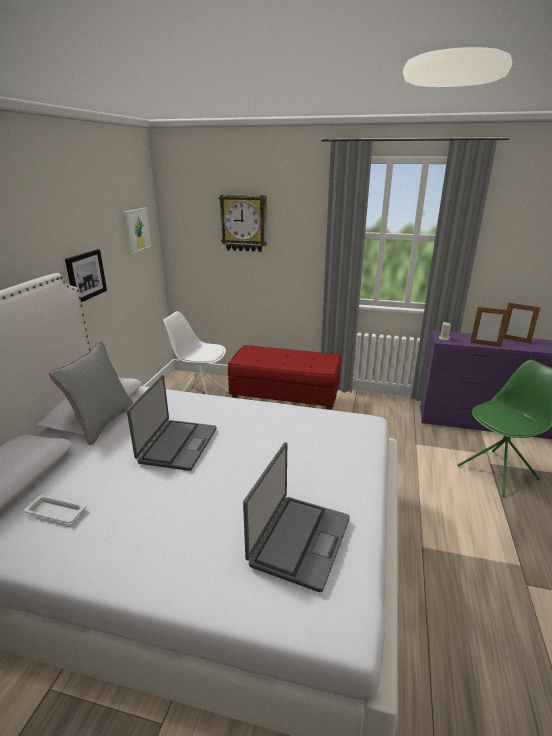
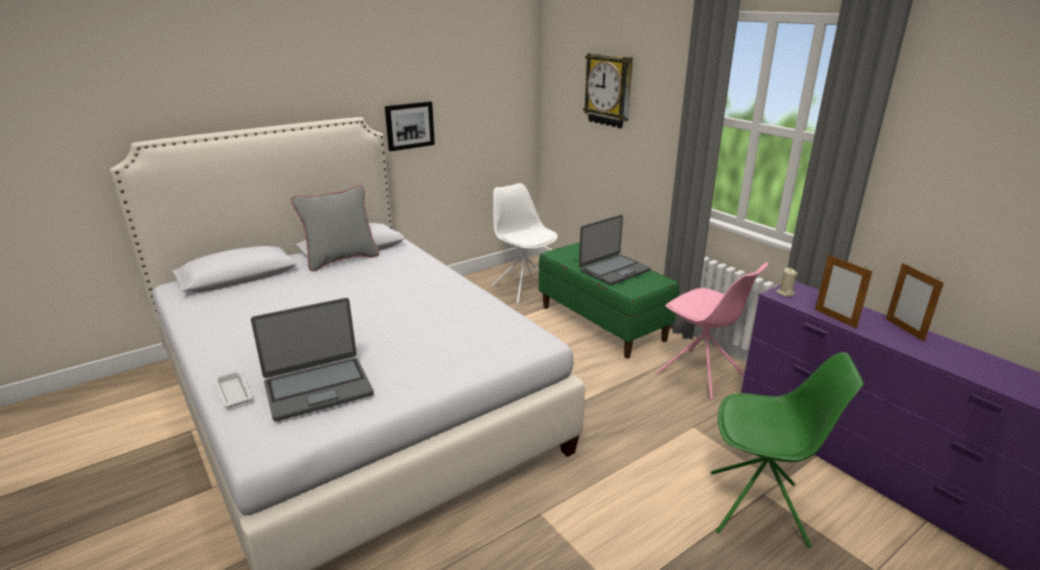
camera: 40 degrees right, 0 degrees up
white tray [24,495,87,523] -> white tray moved to [214,370,253,407]
picture [124,208,151,253] -> none
laptop [127,375,216,471] -> laptop moved to [579,215,651,285]
red bench [228,345,341,410] -> green bench [539,242,679,358]
none -> pink chair [656,262,768,400]

